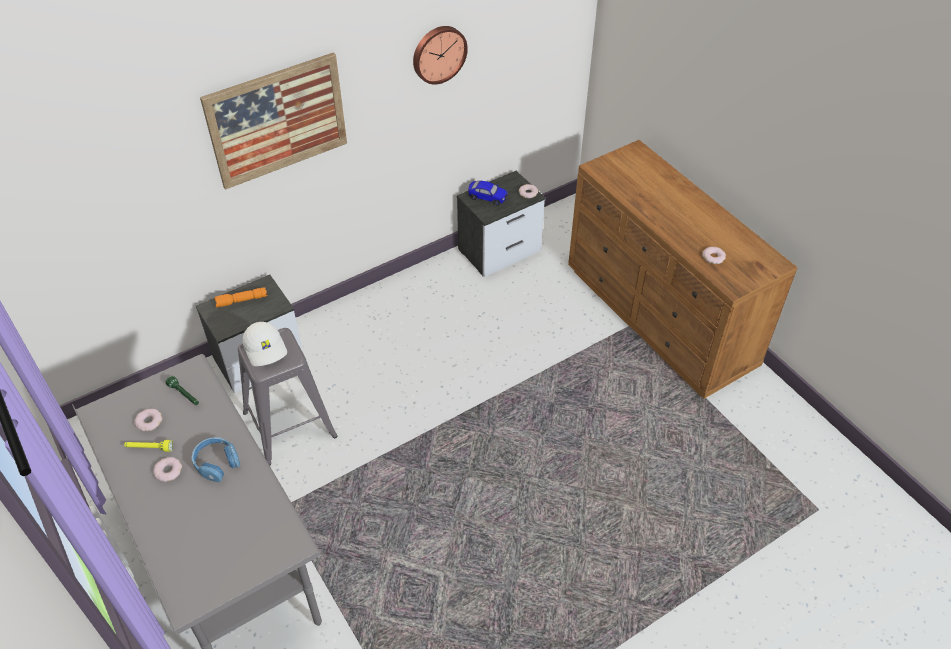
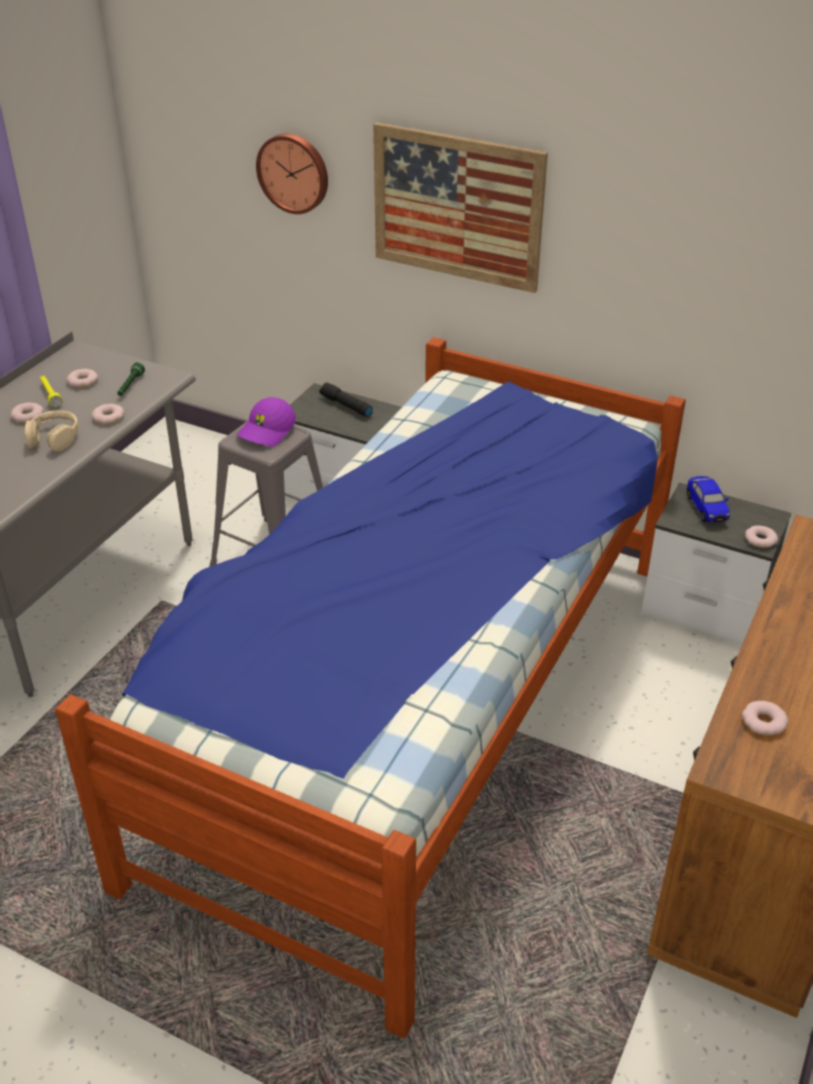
camera: 60 degrees right, 10 degrees down
blue headphones [192,437,240,482] -> beige headphones [25,410,79,452]
orange flashlight [214,287,268,308] -> black flashlight [319,383,373,417]
white cap [243,322,287,366] -> purple cap [237,397,296,446]
wall clock [413,26,468,85] -> wall clock moved to [256,133,328,214]
none -> bed [55,337,686,1039]
none -> donut [92,404,125,424]

